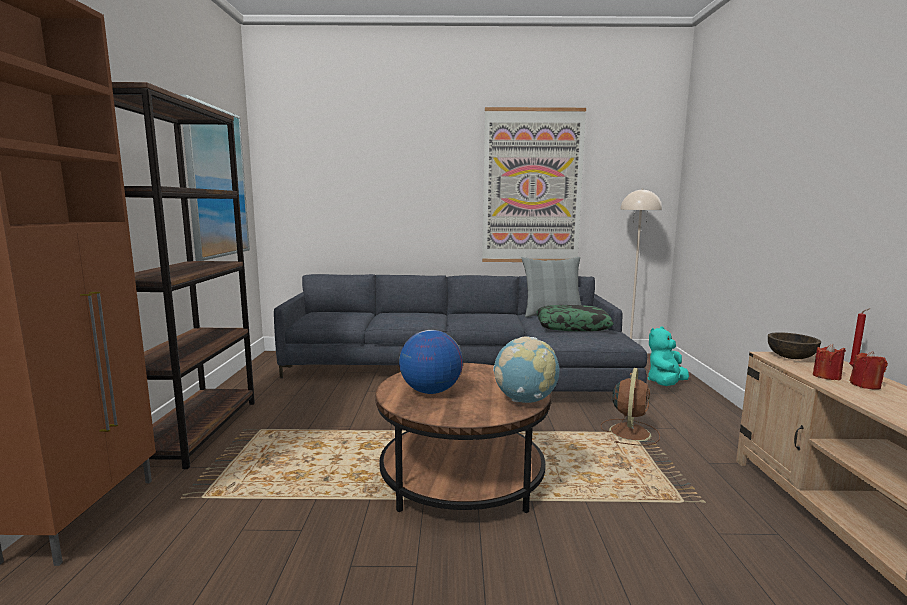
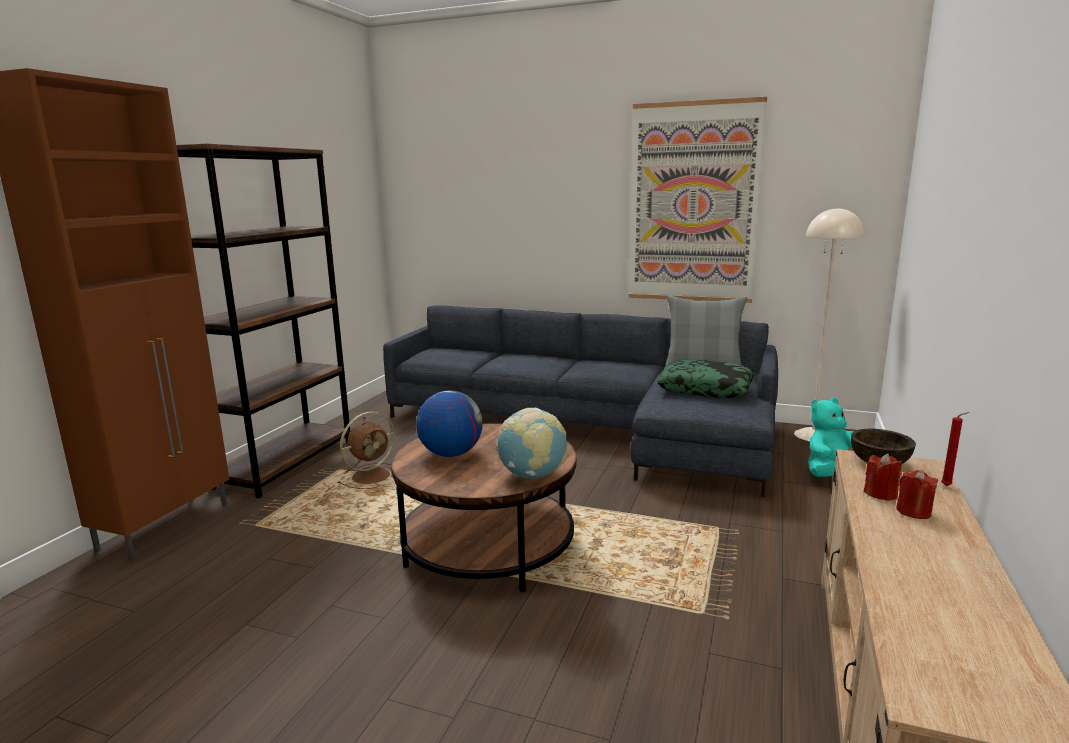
camera: 20 degrees right, 5 degrees up
picture [180,94,250,261] -> none
brown fan [601,368,660,446] -> brown fan moved to [338,411,395,489]

